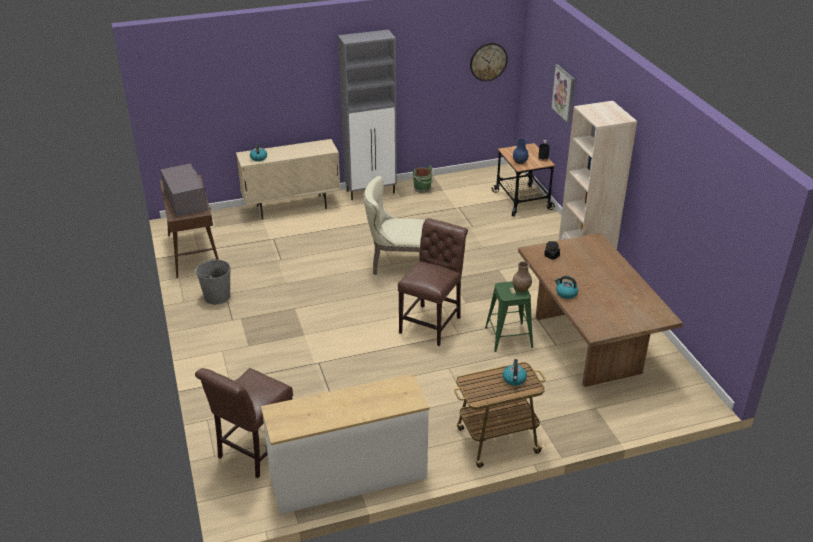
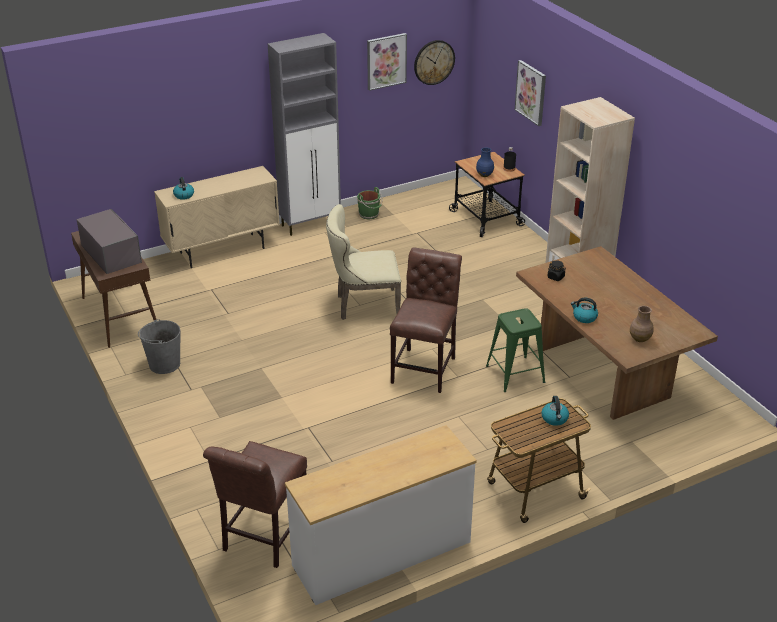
camera: 10 degrees left, 0 degrees up
brown vase [512,261,532,292] -> brown vase moved to [630,306,653,342]
none -> picture [367,33,407,91]

